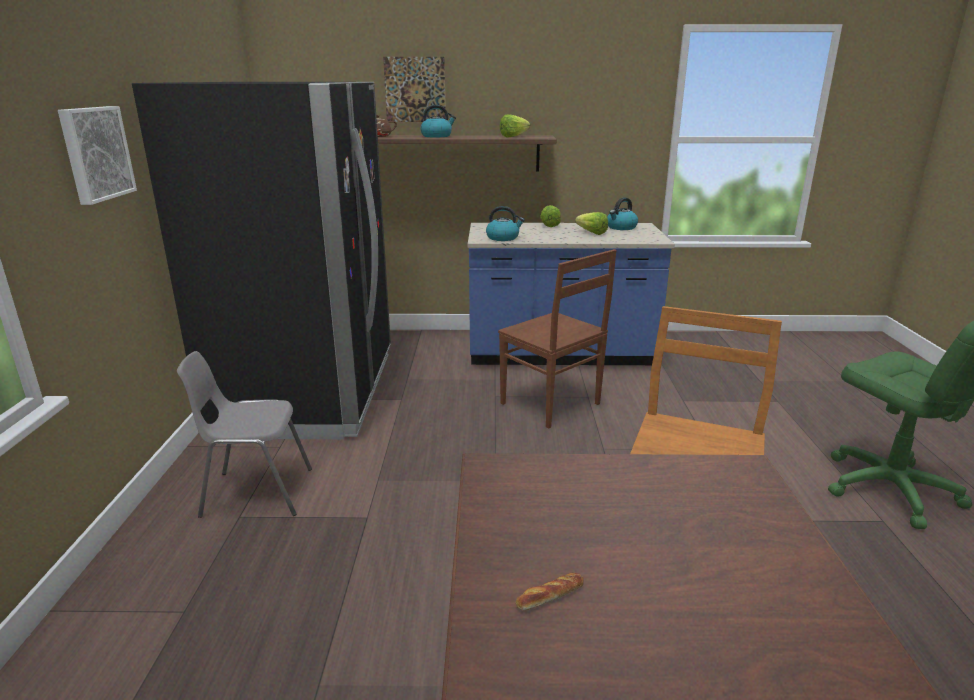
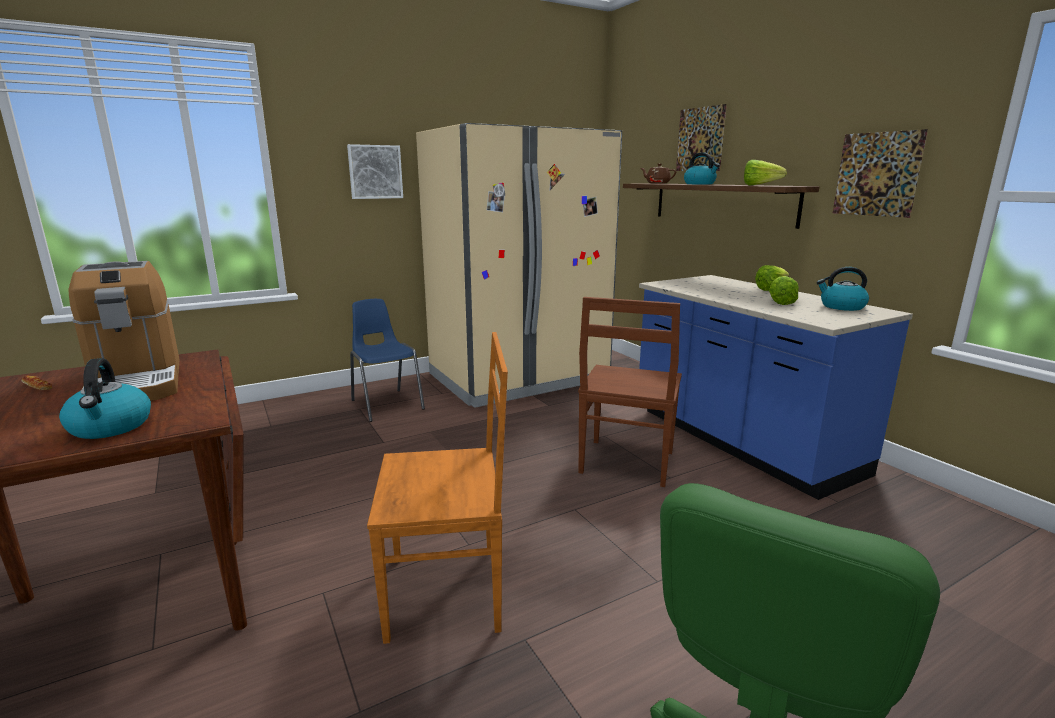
camera: 60 degrees right, 5 degrees down
black fridge [132,82,391,439] -> beige fridge [416,123,622,408]
grey chair [177,351,312,518] -> blue chair [350,299,425,422]
kettle [486,206,525,241] -> kettle moved to [59,358,151,439]
none -> coffee machine [68,261,180,401]
none -> picture [833,129,928,218]

